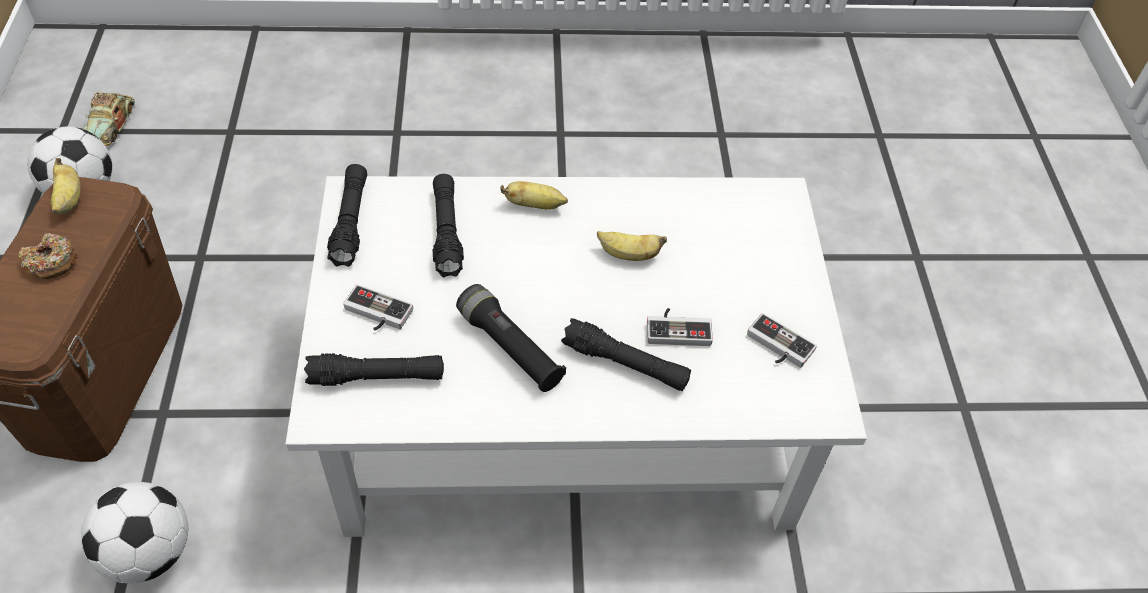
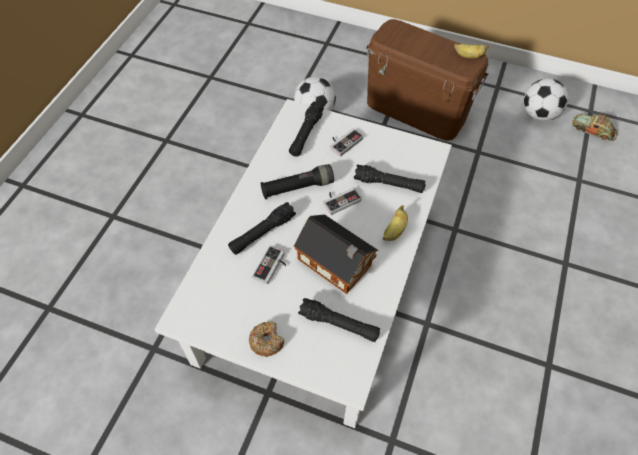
camera: 115 degrees right, 5 degrees up
donut [19,233,77,279] -> donut moved to [249,321,284,357]
black flashlight [327,164,367,267] -> black flashlight moved to [298,298,380,342]
banana [597,231,667,261] -> toy house [294,214,379,294]
game controller [747,313,817,368] -> game controller moved to [323,188,362,215]

